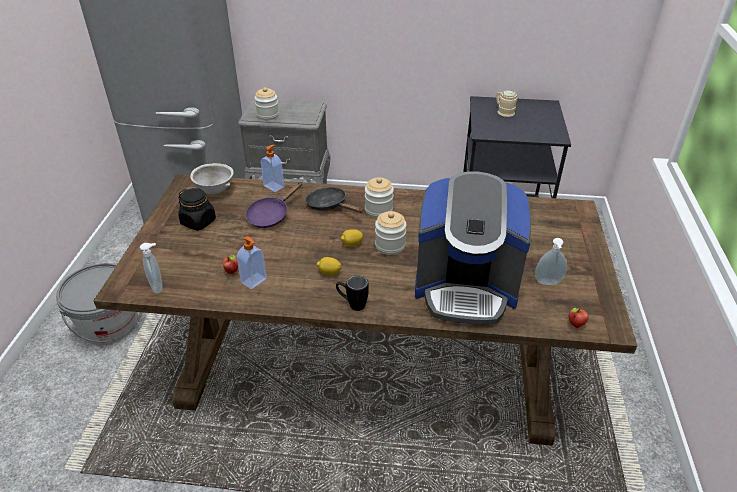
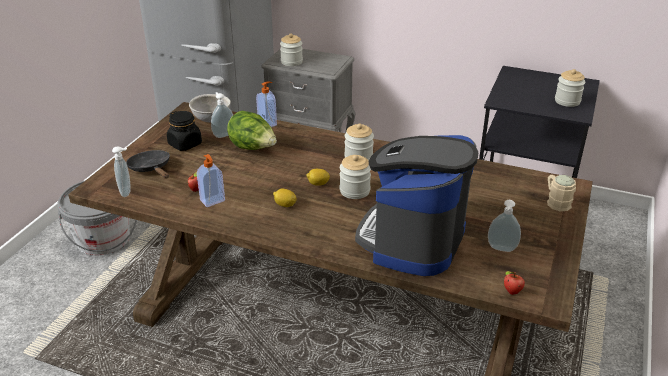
camera: 15 degrees right, 5 degrees down
purple frying pan [245,182,302,228] -> lettuce [227,111,277,150]
black frying pan [305,187,364,213] -> black frying pan moved to [126,150,170,179]
black mug [336,275,369,311] -> none
coffee machine [415,172,531,325] -> coffee machine turned 90 degrees clockwise [355,135,479,276]
beige mug [496,90,517,117] -> beige mug moved to [547,175,576,211]
none -> soap dispenser [211,92,233,138]
none -> jar [555,69,585,107]

